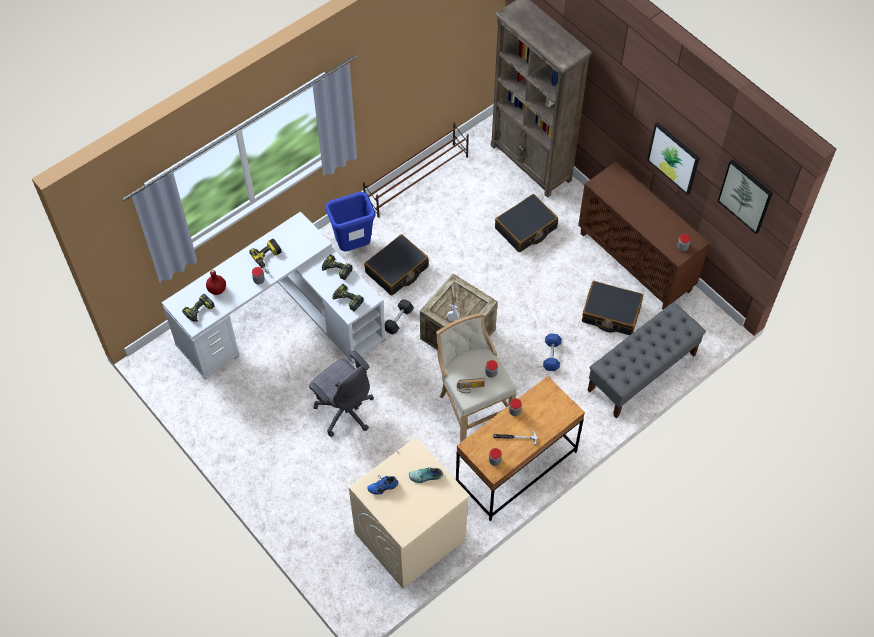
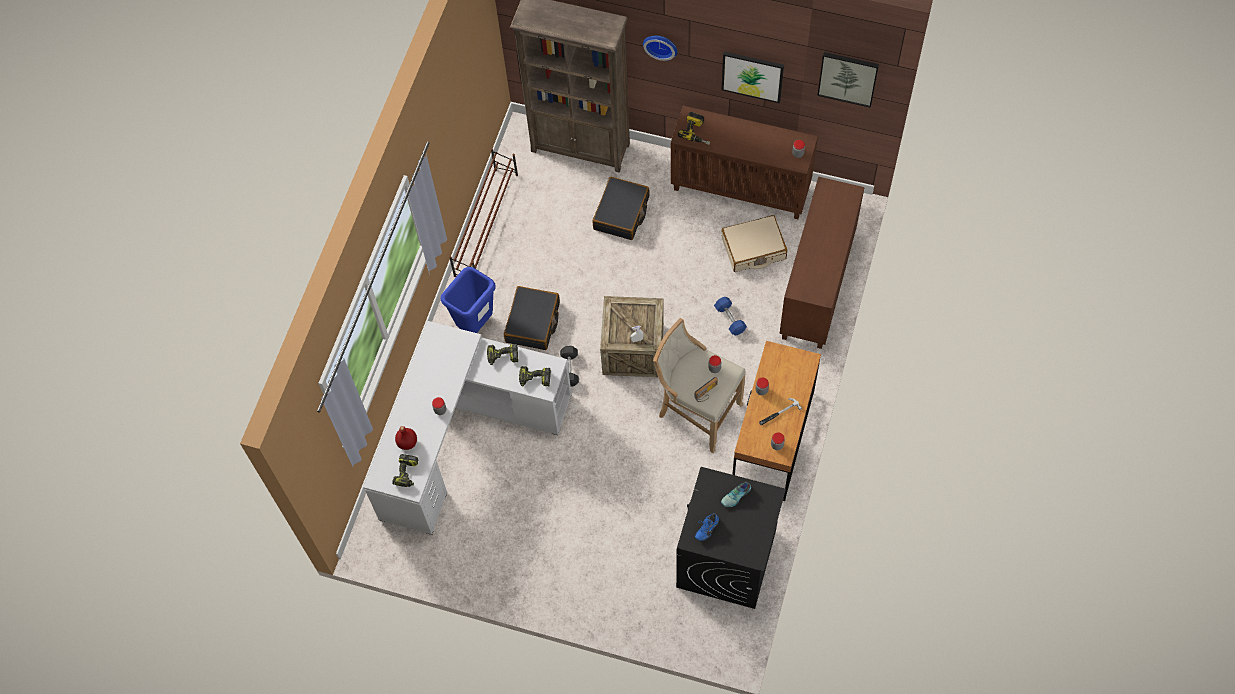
camera: 30 degrees left, 5 degrees up
power drill [249,239,282,274] -> power drill moved to [678,112,710,145]
grey office chair [309,351,374,437] -> none
beige washing machine [349,437,470,589] -> black washing machine [676,467,786,609]
black suitcase [582,281,643,335] -> beige suitcase [722,215,787,272]
grey bench [588,302,706,418] -> brown cabinet [779,177,865,349]
none -> wall clock [643,36,677,61]

